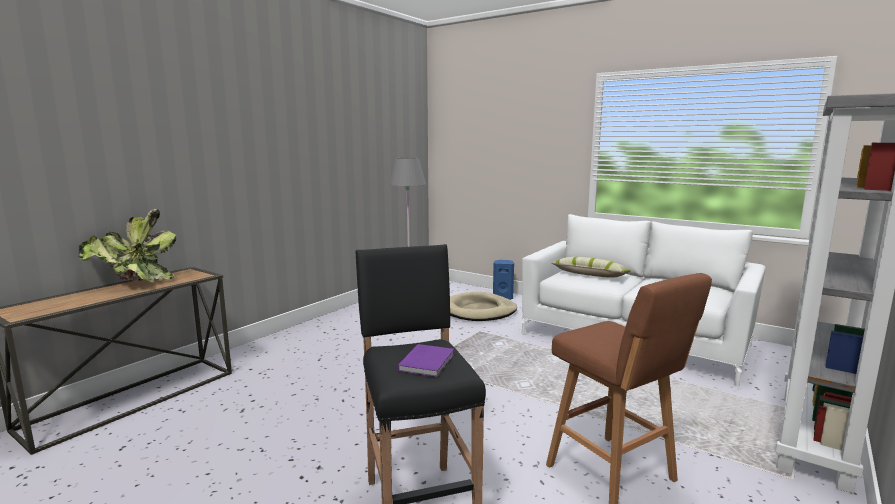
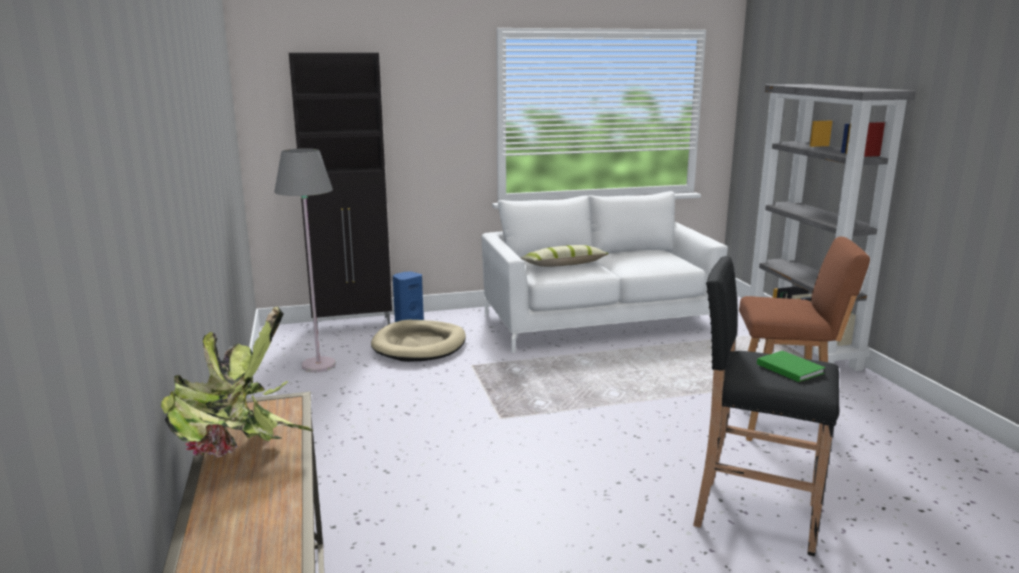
camera: 50 degrees left, 5 degrees up
purple book [398,344,454,377] -> green book [757,351,825,382]
none -> black cabinet [289,53,392,331]

